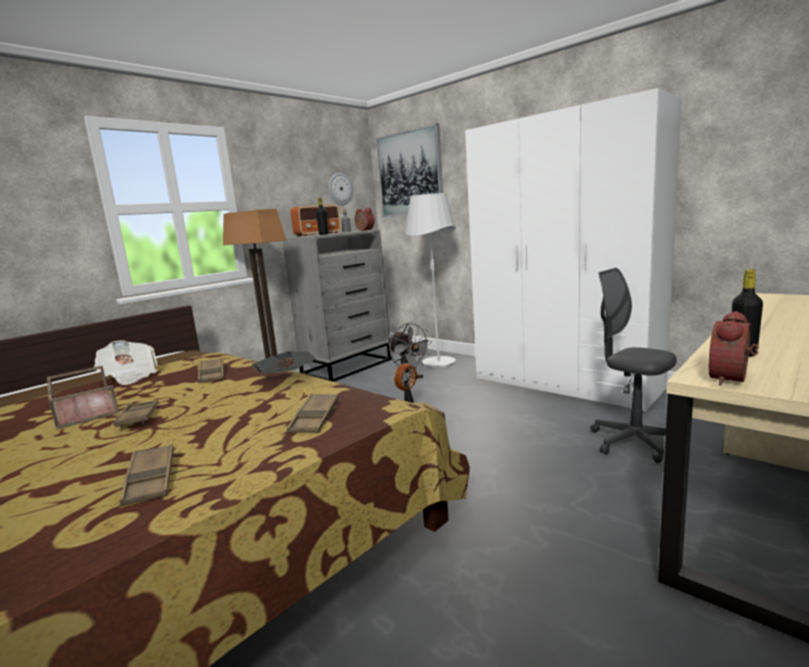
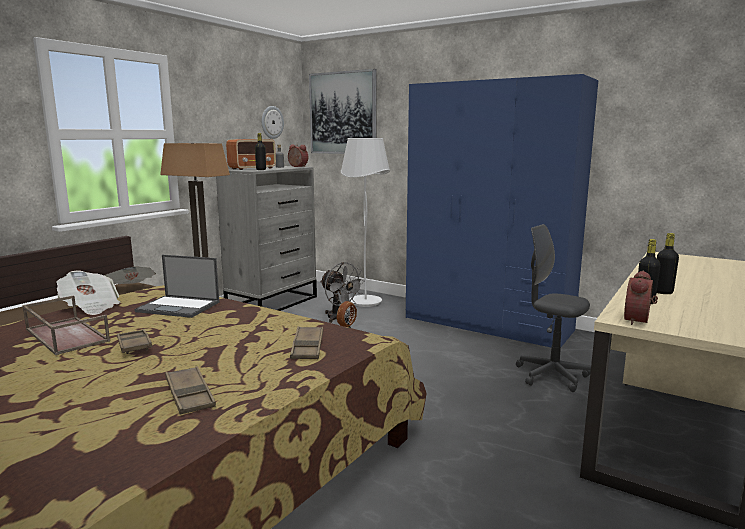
camera: 10 degrees left, 0 degrees up
brown tray [198,358,224,383] -> laptop [135,255,219,318]
newspaper [251,351,316,374] -> newspaper moved to [104,266,156,284]
white wardrobe [465,88,682,411] -> blue wardrobe [406,74,598,347]
none -> black bottle [657,233,679,294]

